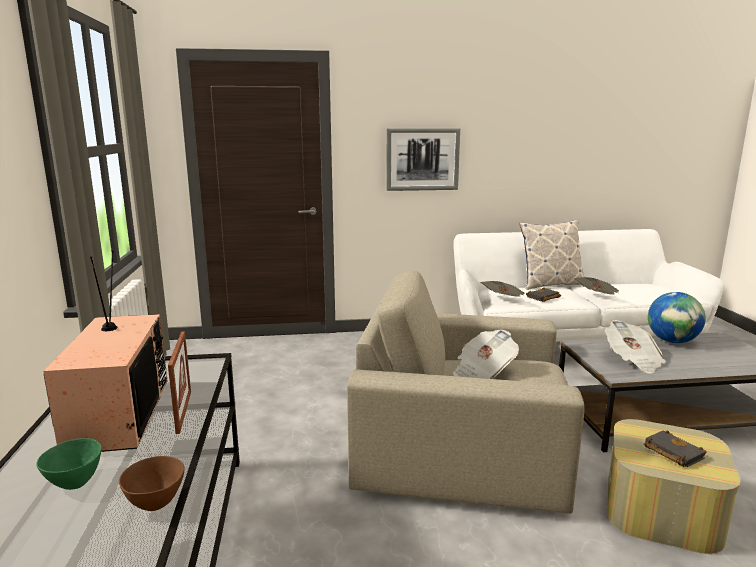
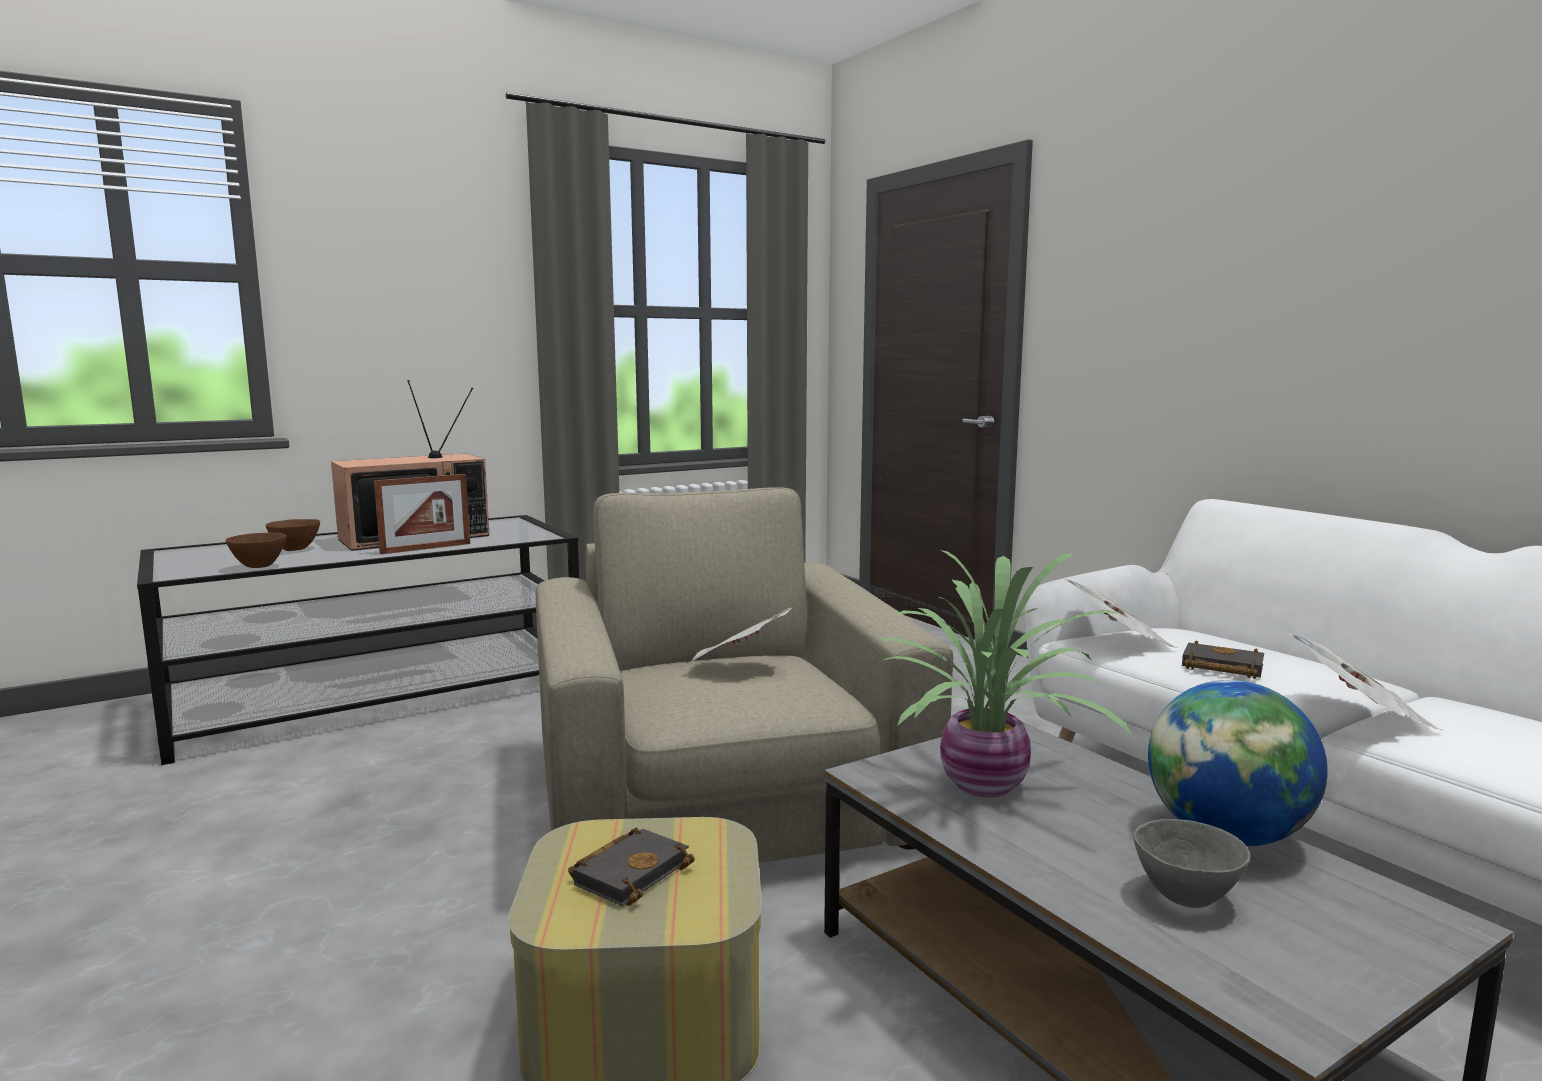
camera: 65 degrees right, 5 degrees down
green bowl [36,438,102,490] -> brown bowl [266,519,320,551]
picture [386,128,460,191] -> none
pillow [519,220,584,290] -> none
newspaper [605,320,666,374] -> potted plant [880,550,1133,797]
none -> grey bowl [1133,819,1250,908]

